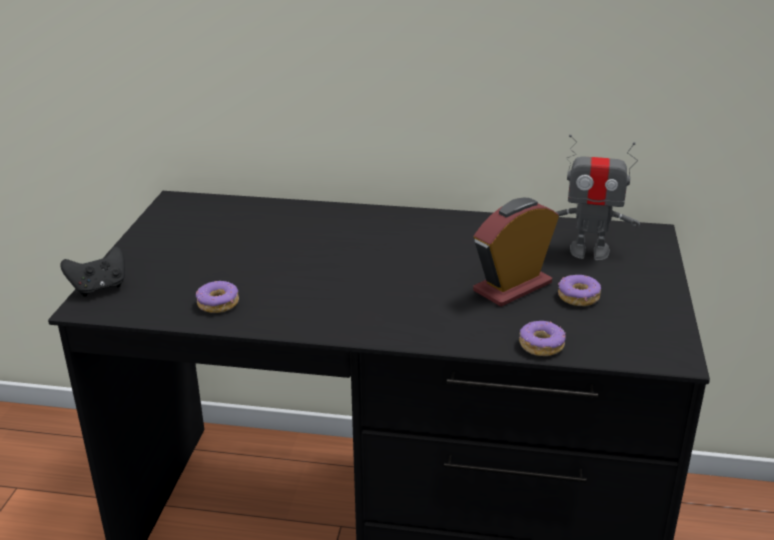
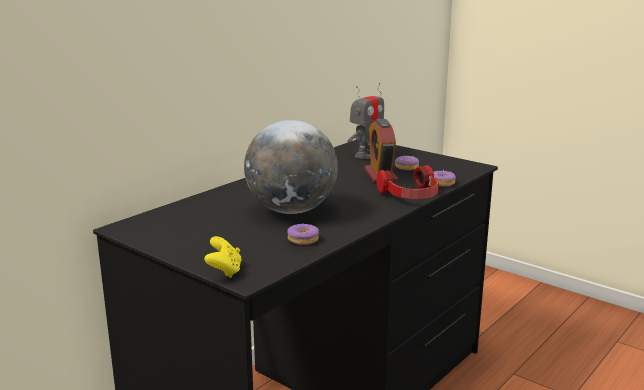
camera: 60 degrees left, 10 degrees down
black game controller [60,246,125,296] -> yellow game controller [204,236,242,278]
none -> globe [244,120,338,214]
none -> headphones [376,165,439,199]

